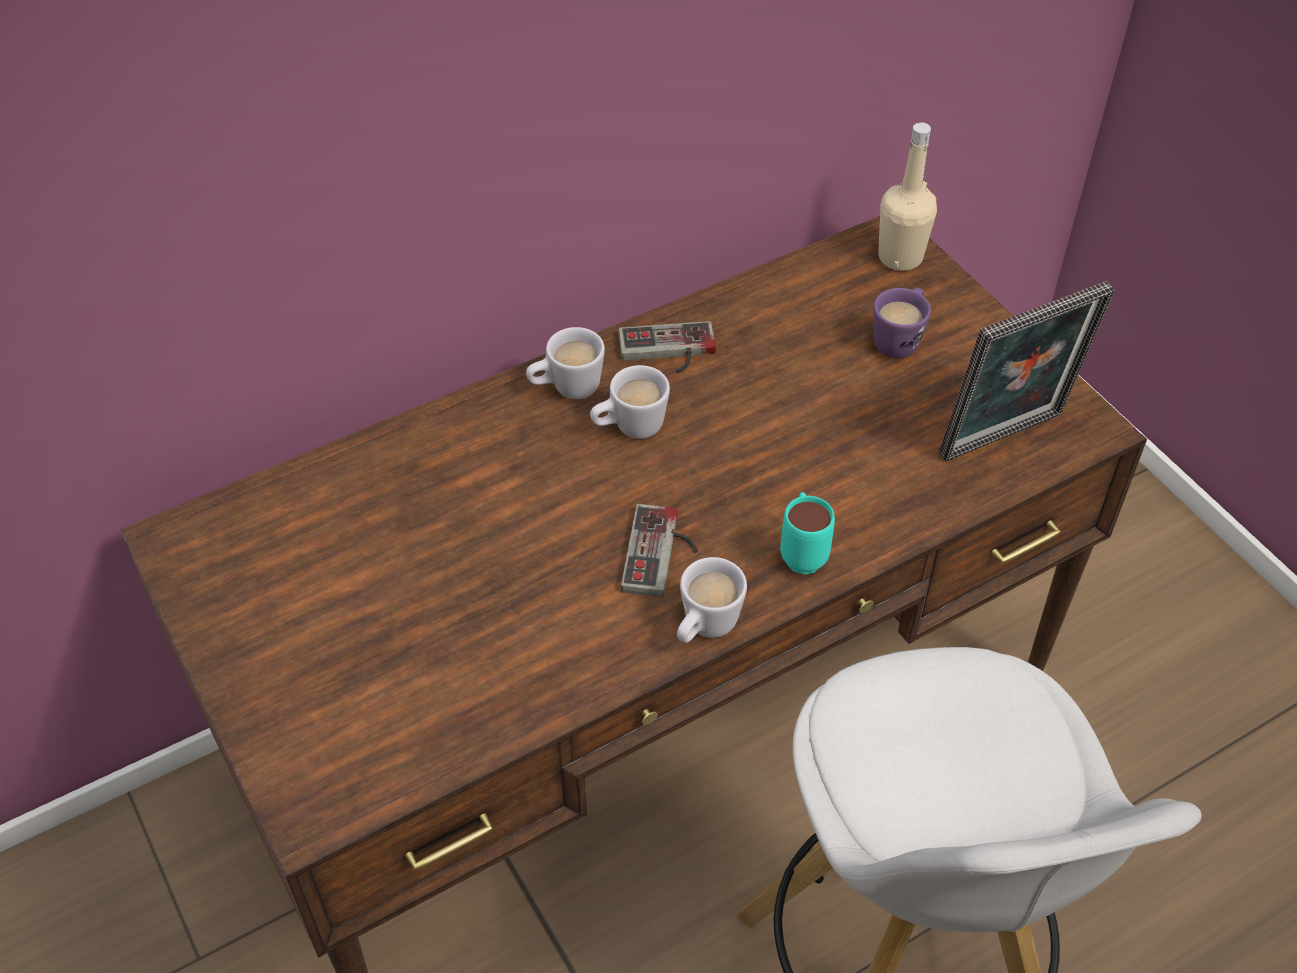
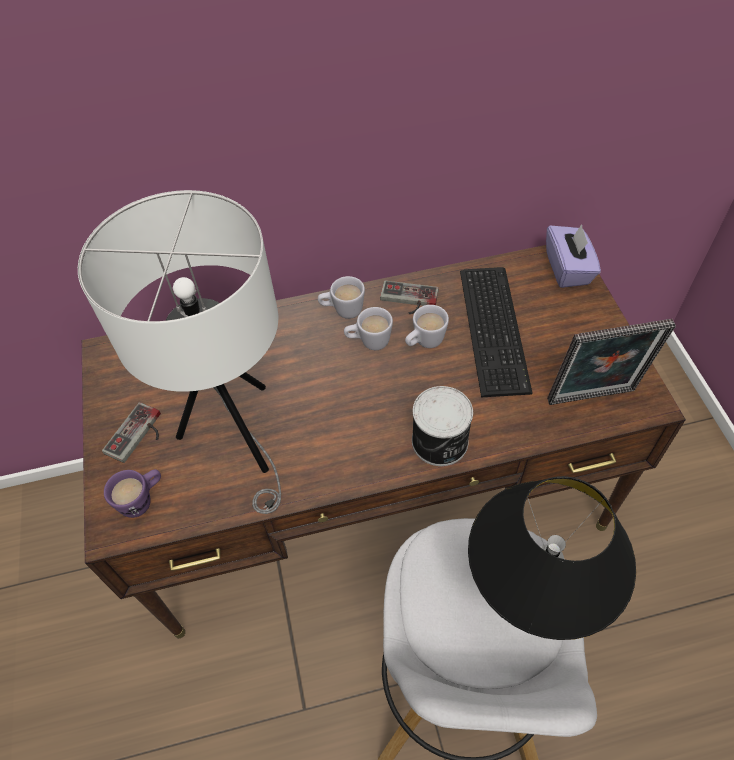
camera: 20 degrees right, 5 degrees up
game controller [621,504,698,597] -> game controller moved to [102,402,161,463]
white mug [677,557,747,643] -> white mug moved to [405,305,449,348]
turquoise mug [780,492,835,574] -> can [412,386,473,466]
purple mug [873,288,931,359] -> purple mug moved to [104,469,161,518]
beige bottle [878,122,937,271] -> purple tissue box [546,224,601,288]
none -> white table lamp [78,190,281,514]
none -> keyboard [460,267,533,397]
none -> black table lamp [468,476,636,640]

